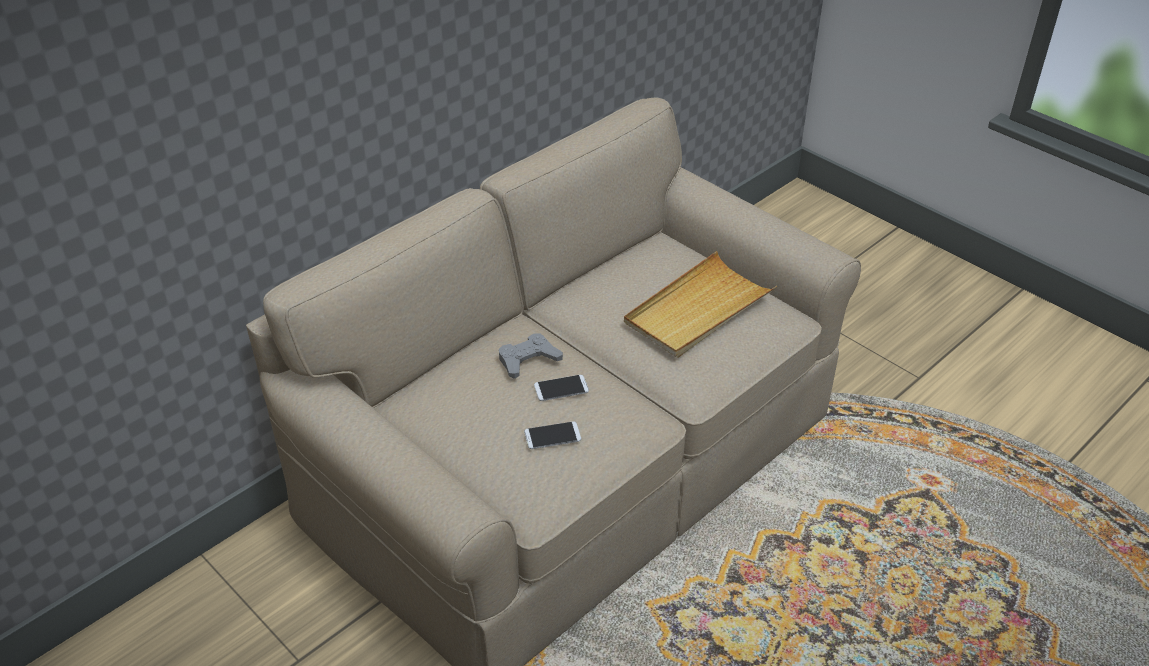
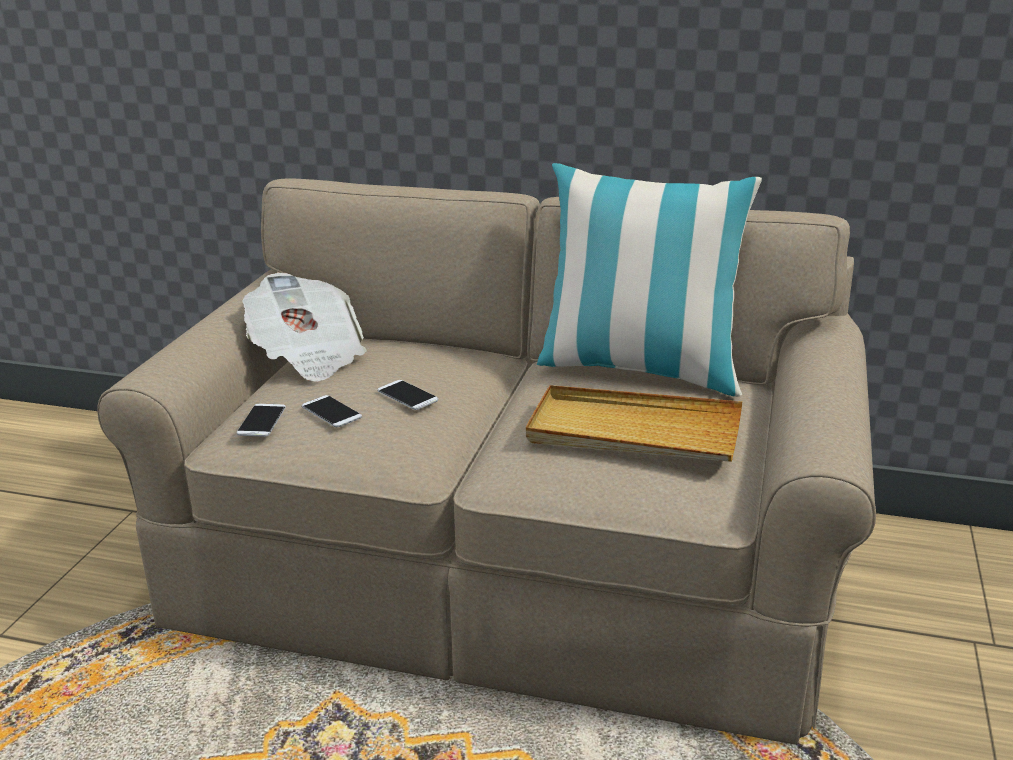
camera: 60 degrees right, 15 degrees down
grey game controller [499,333,563,379] -> none
none -> phone [237,404,286,437]
none -> newspaper [242,273,367,382]
none -> pillow [537,163,762,397]

